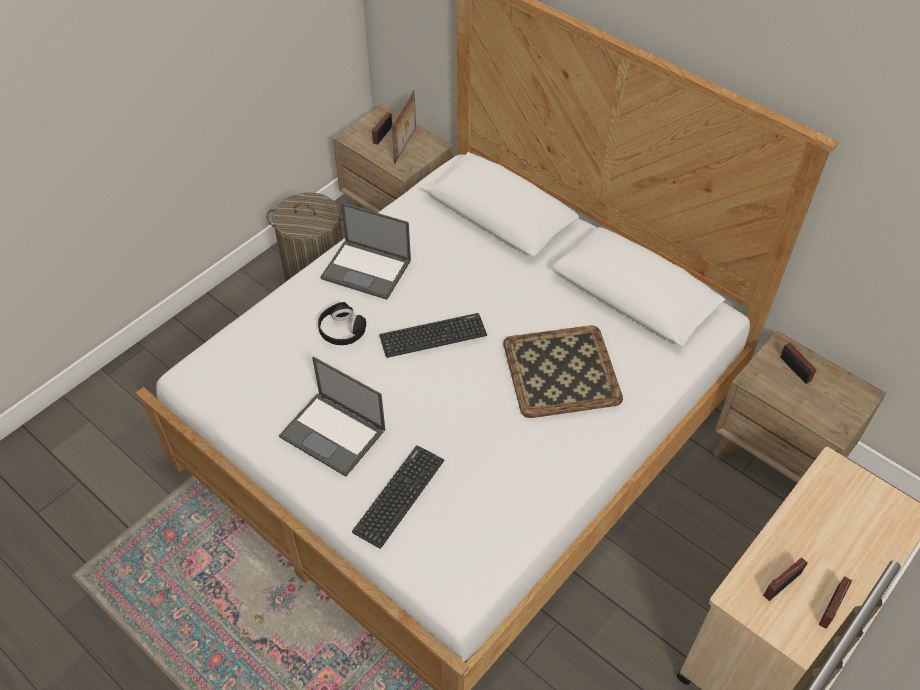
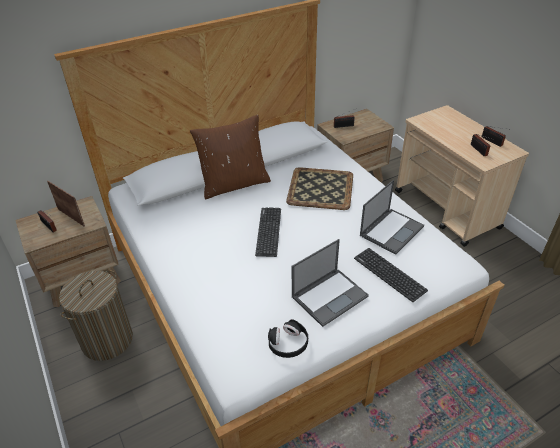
camera: 70 degrees left, 10 degrees down
black headphones [318,302,366,345] -> black headphones moved to [268,319,308,358]
laptop [320,202,411,300] -> laptop moved to [360,180,424,255]
none -> brown pillow [190,115,271,199]

